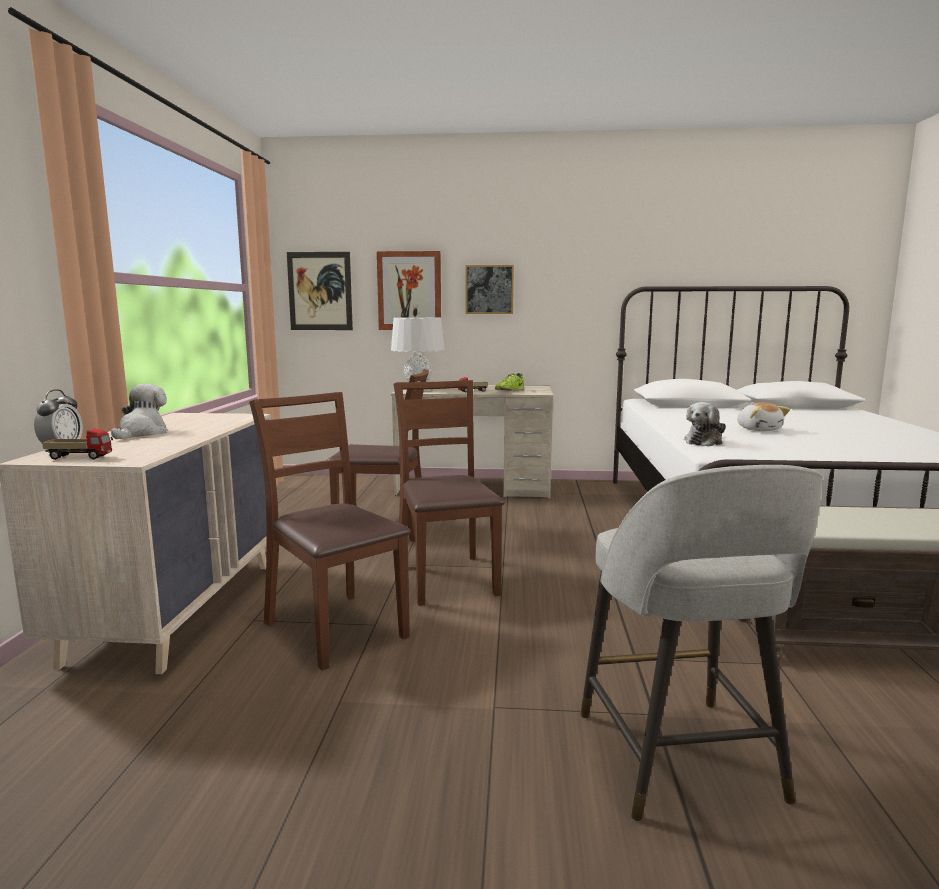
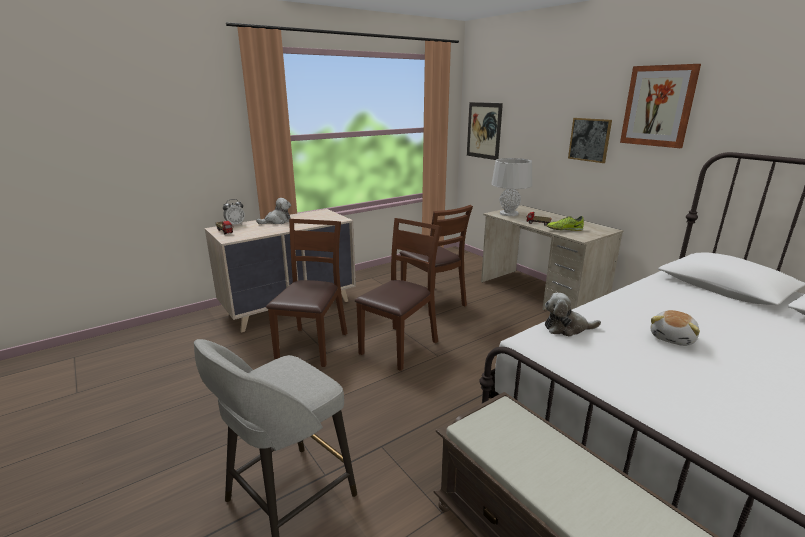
camera: 50 degrees right, 10 degrees up
picture [377,251,441,330] -> picture moved to [620,64,701,148]

